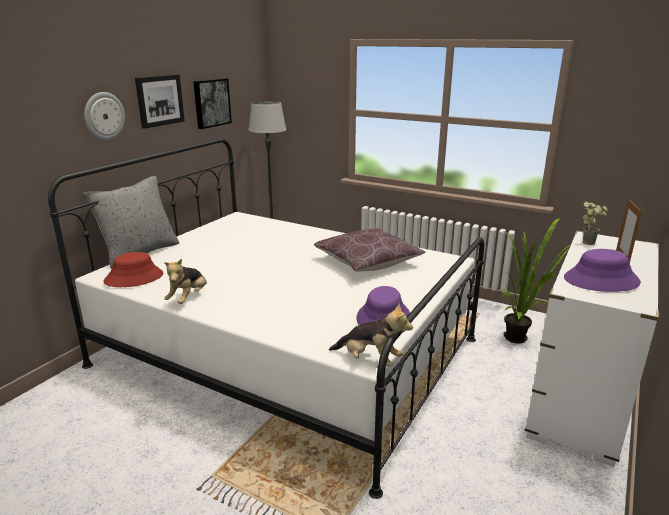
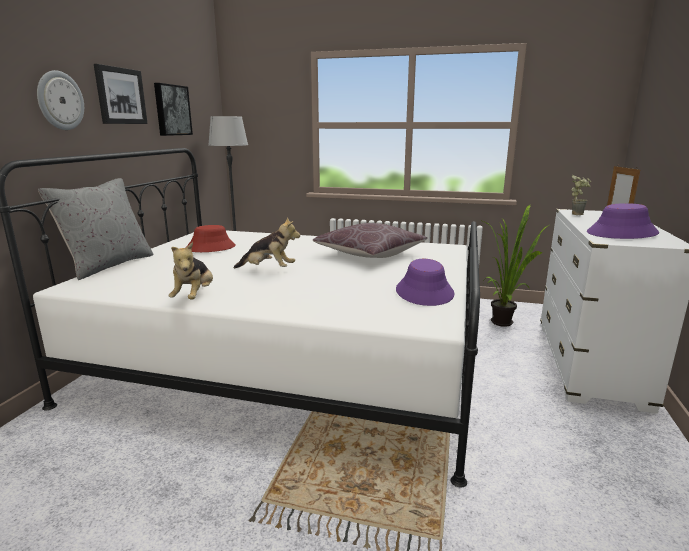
camera: 15 degrees left, 5 degrees down
red hat [104,252,163,287] -> red hat moved to [186,225,236,252]
plush toy [329,303,413,366] -> plush toy moved to [233,217,300,268]

